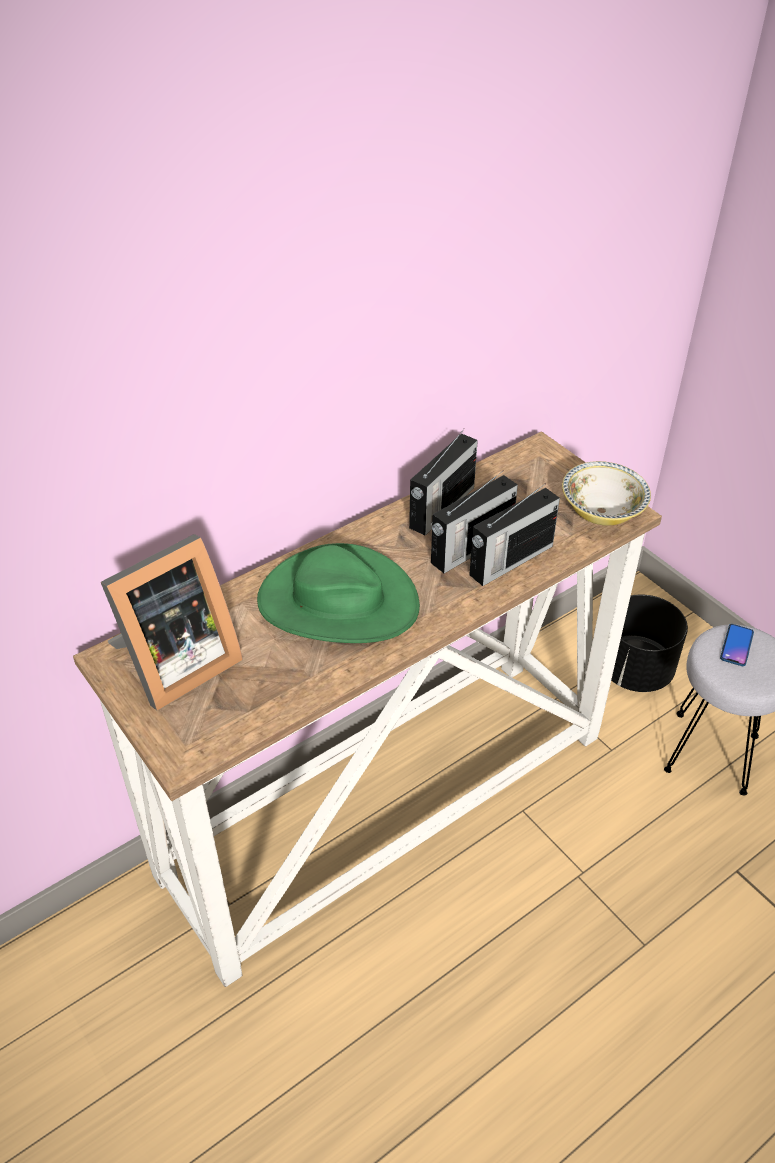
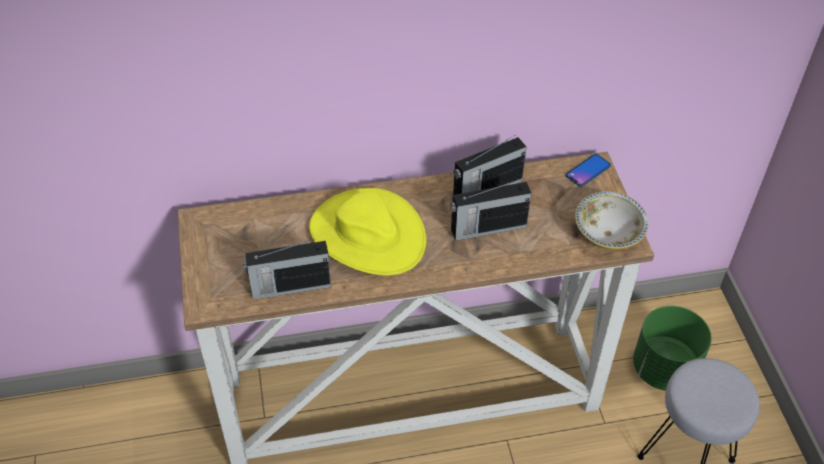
camera: 25 degrees right, 5 degrees up
picture frame [101,534,243,711] -> none
green hat [257,543,420,643] -> yellow hat [309,188,426,276]
radio [469,483,560,586] -> radio moved to [243,239,331,300]
black planter [611,594,688,692] -> green planter [633,306,712,391]
phone [720,624,754,666] -> phone moved to [566,154,611,187]

